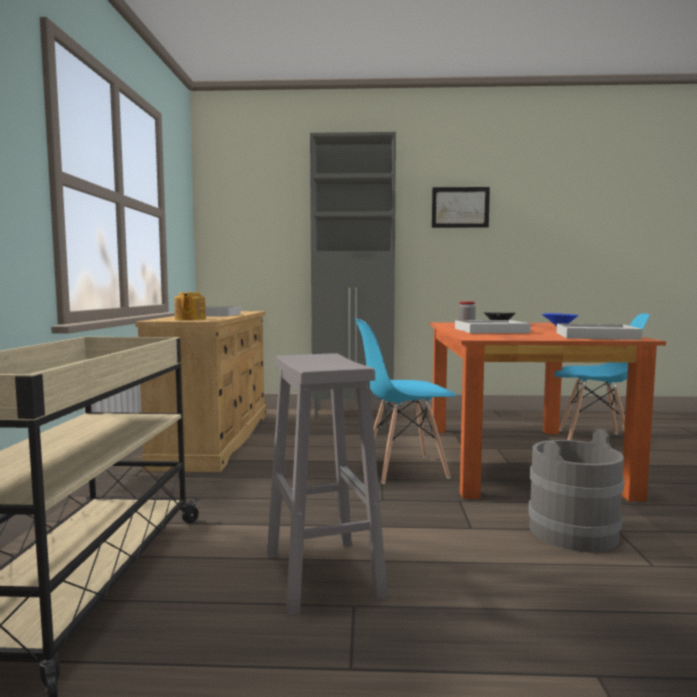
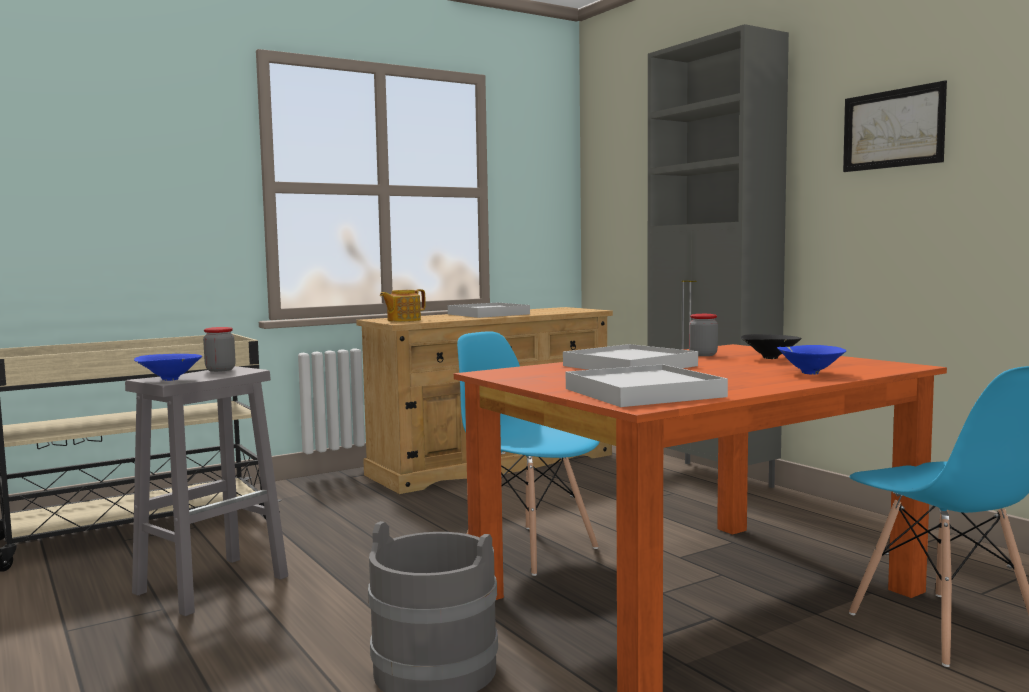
camera: 55 degrees right, 0 degrees up
none -> blue bowl [134,354,202,381]
none -> jar [203,327,236,372]

